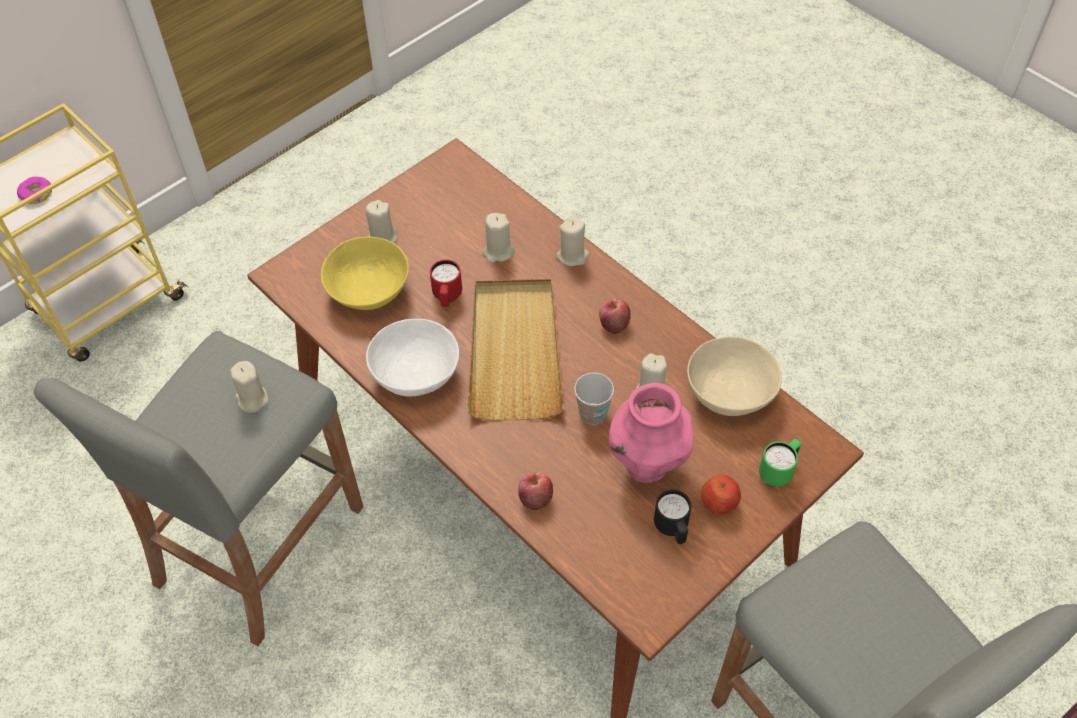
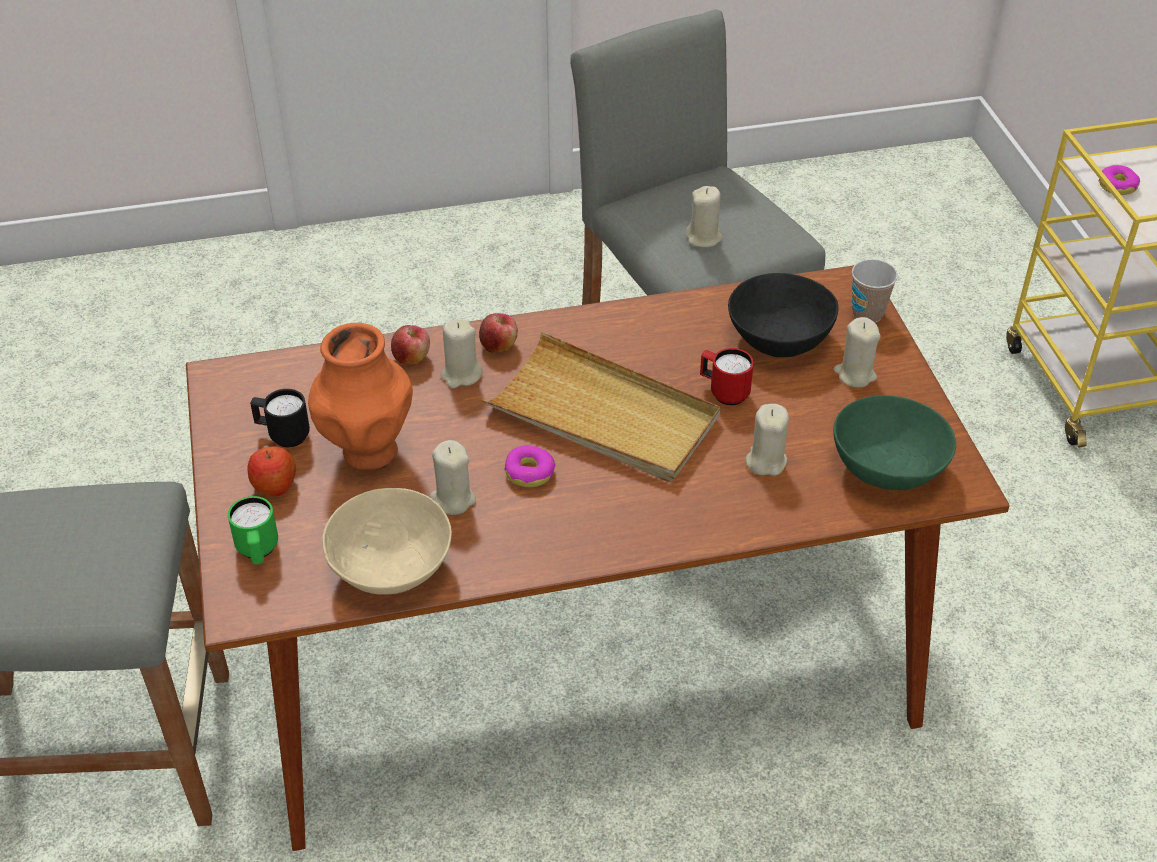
camera: 120 degrees right, 10 degrees down
yellow bowl [321,237,409,310] -> black bowl [728,273,839,357]
white bowl [366,319,459,397] -> none
beige candle [556,218,589,266] -> beige candle moved to [441,319,483,388]
cup [574,373,614,425] -> cup moved to [852,259,898,323]
apple [599,299,631,334] -> apple moved to [479,313,518,353]
pink vase [609,383,694,484] -> orange vase [308,323,413,470]
none -> donut [504,445,555,487]
none -> green bowl [833,395,956,490]

